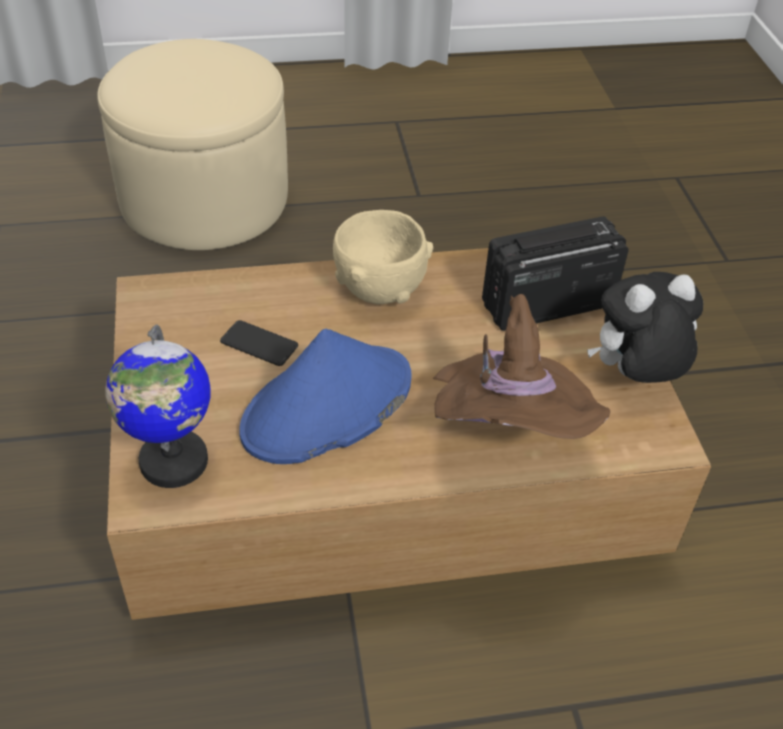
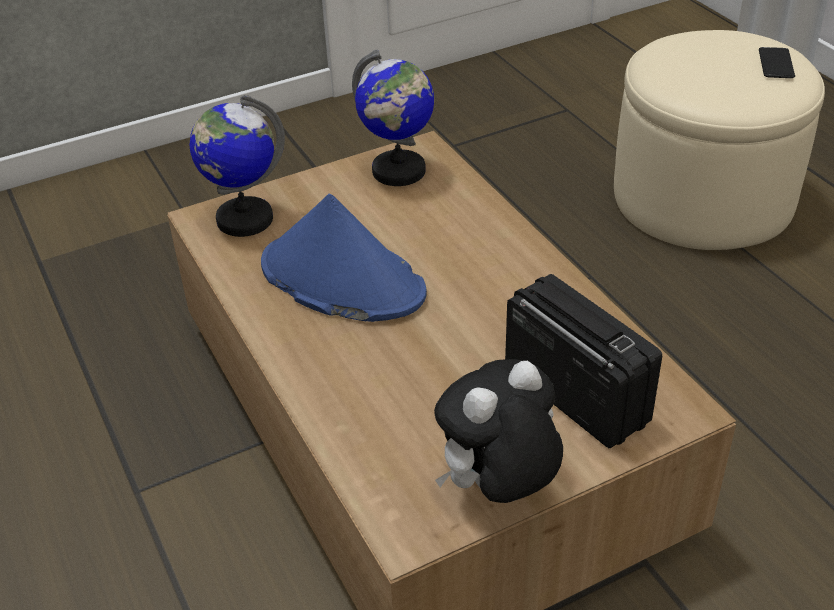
camera: 75 degrees right, 5 degrees down
phone [220,320,298,366] -> phone moved to [759,47,795,78]
beige bowl [333,210,434,304] -> none
brown hat [433,294,610,439] -> none
plush toy [587,272,703,383] -> plush toy turned 90 degrees counterclockwise [434,359,563,503]
none -> globe [352,49,434,186]

